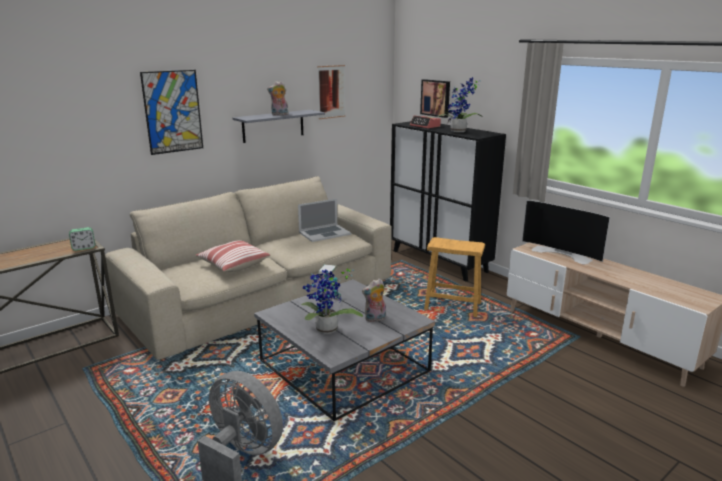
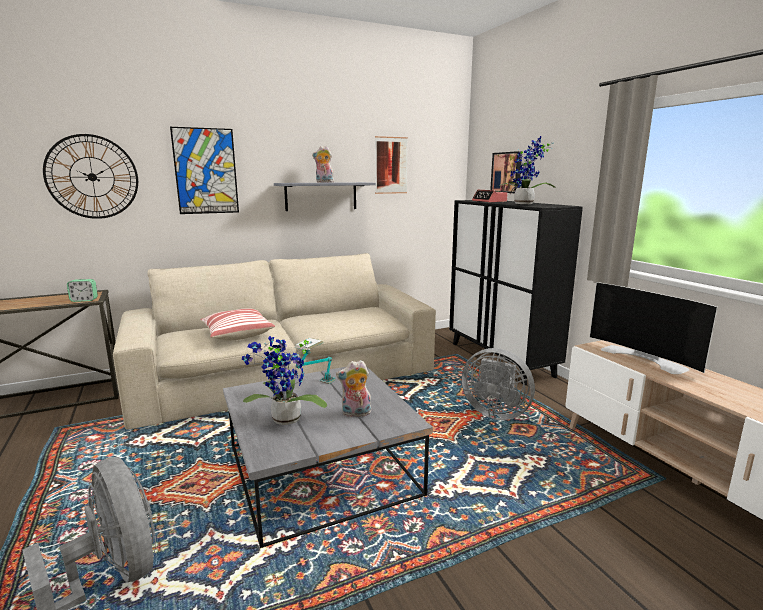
camera: 15 degrees right, 5 degrees down
laptop [298,199,351,242] -> none
brown stool [424,237,485,317] -> grey fan [461,348,535,420]
none -> wall clock [43,134,138,219]

